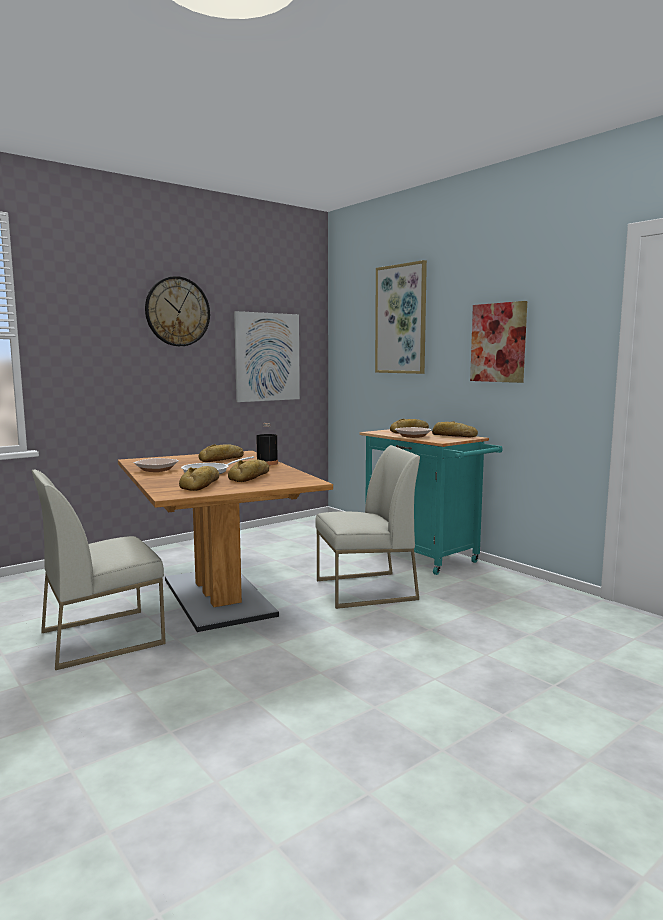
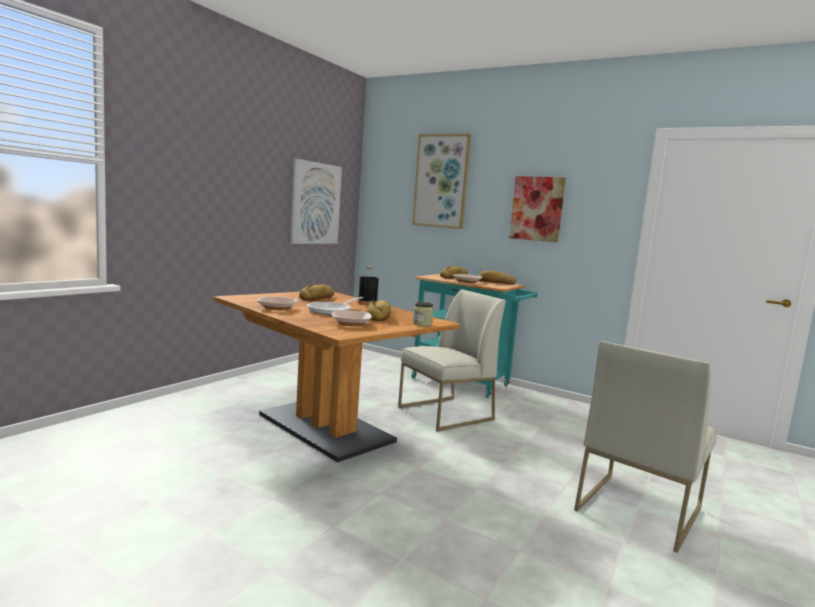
camera: 20 degrees left, 0 degrees up
white chair [32,470,166,670] -> white chair moved to [574,341,717,553]
wall clock [145,276,210,346] -> none
bread [179,466,219,491] -> bowl [332,310,372,326]
none -> jar [413,302,434,326]

